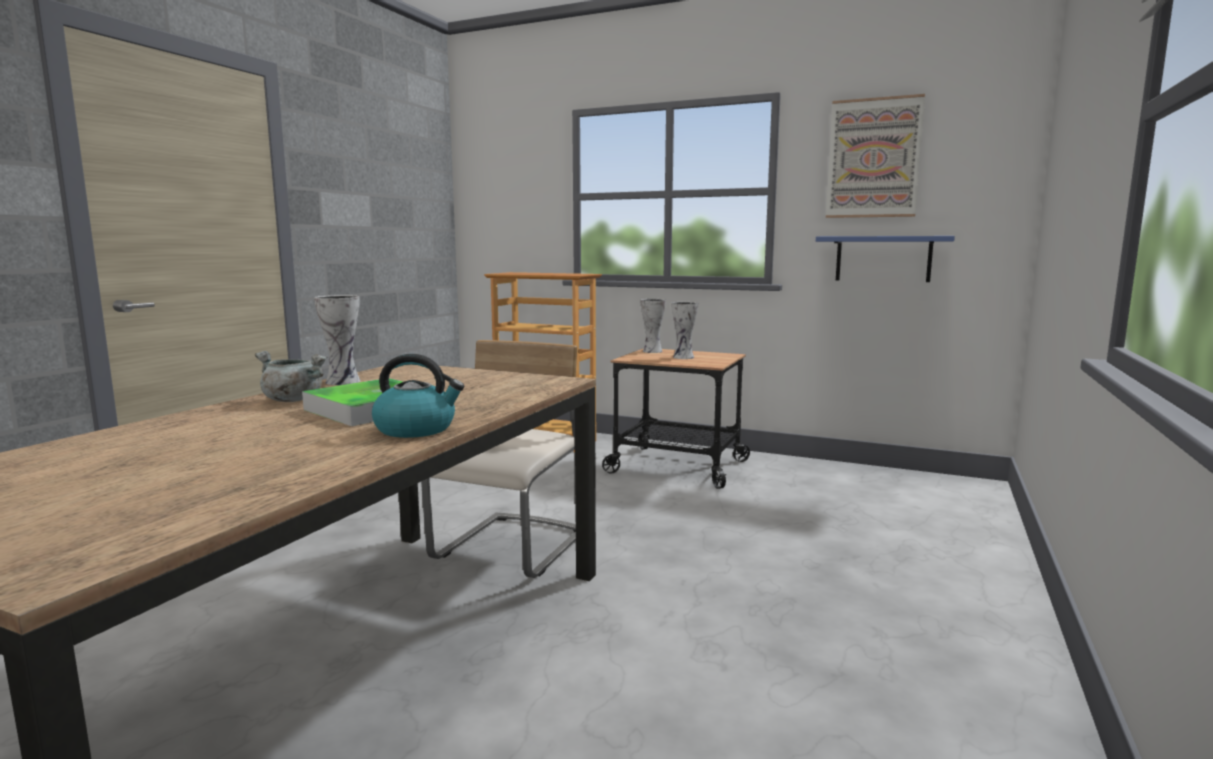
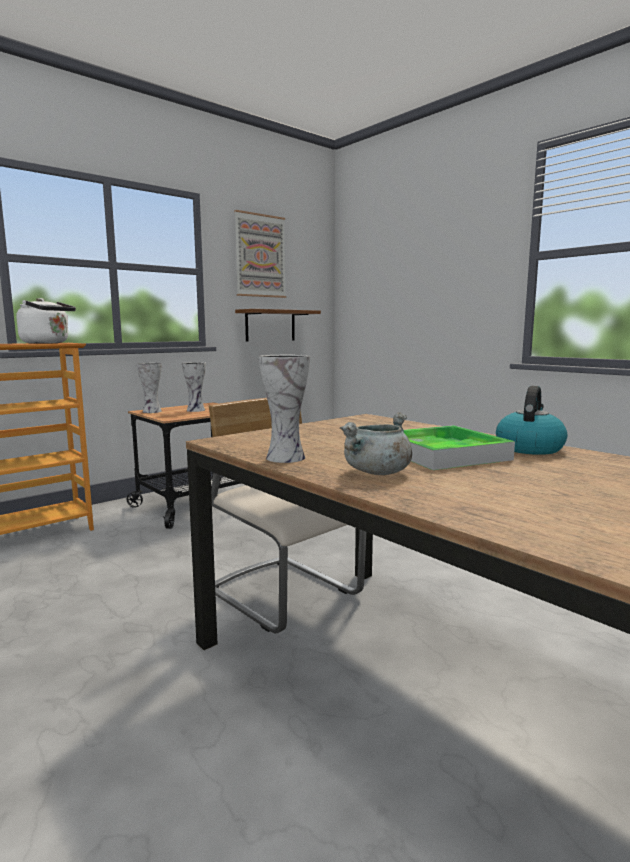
camera: 65 degrees left, 0 degrees up
blue shelf [816,236,955,282] -> brown shelf [235,309,321,341]
none -> white kettle [16,298,76,344]

